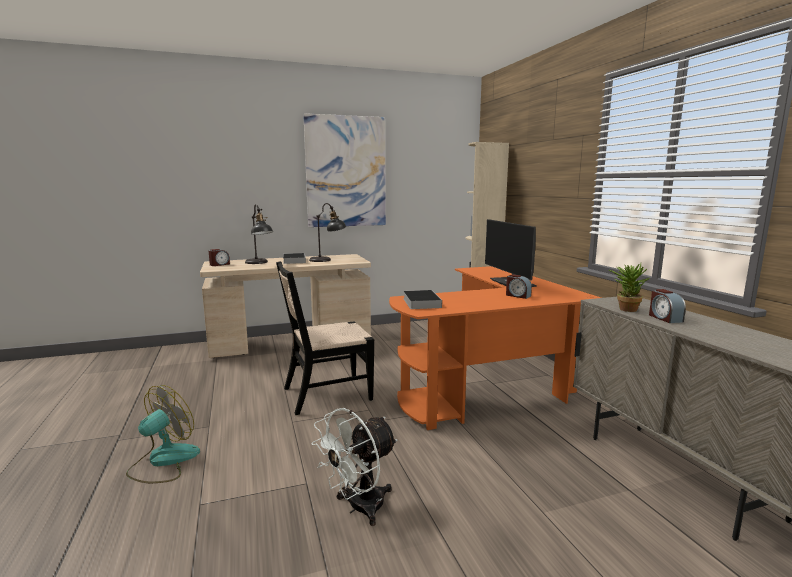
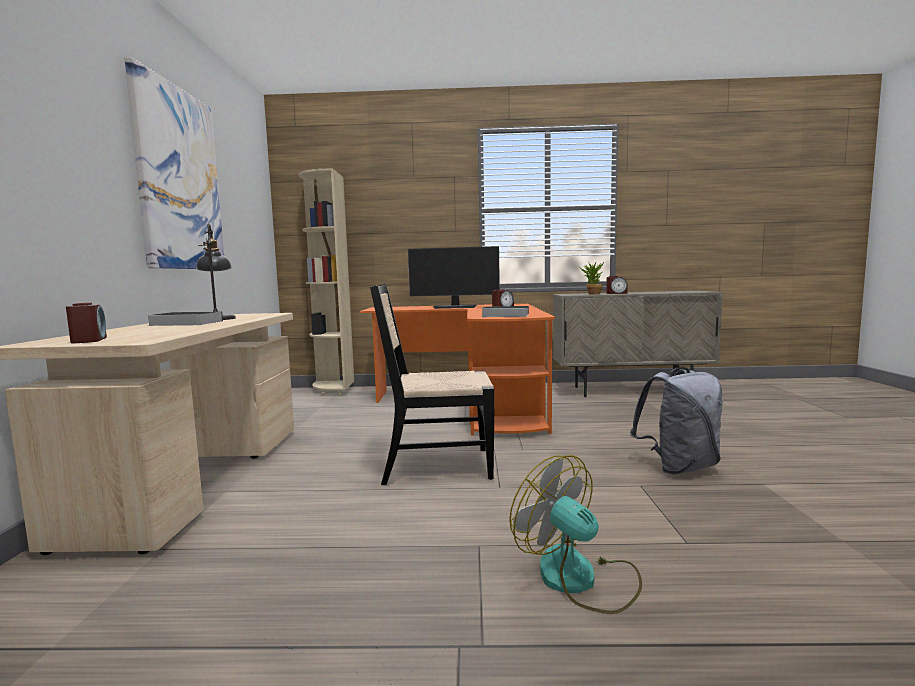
camera: 70 degrees left, 5 degrees down
grey table lamp [245,204,273,264] -> none
chair [276,261,374,415] -> chair turned 90 degrees clockwise [370,284,495,485]
white fan [312,408,397,526] -> grey backpack [630,367,723,475]

